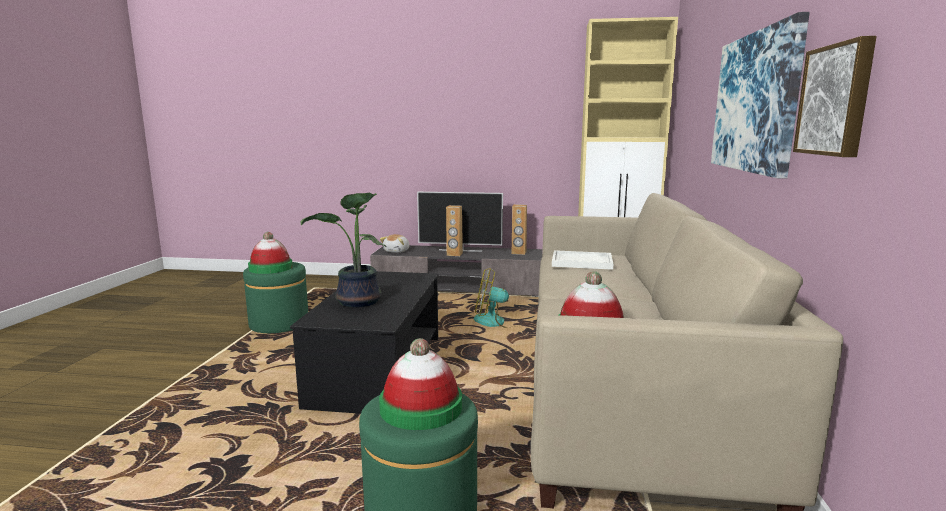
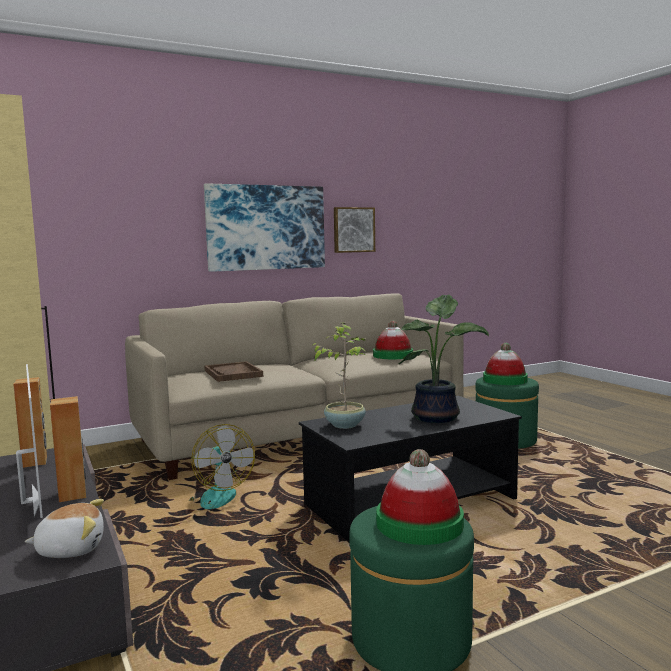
camera: 125 degrees left, 5 degrees down
white tray [552,250,613,270] -> brown tray [204,361,263,382]
none -> potted plant [313,323,366,429]

